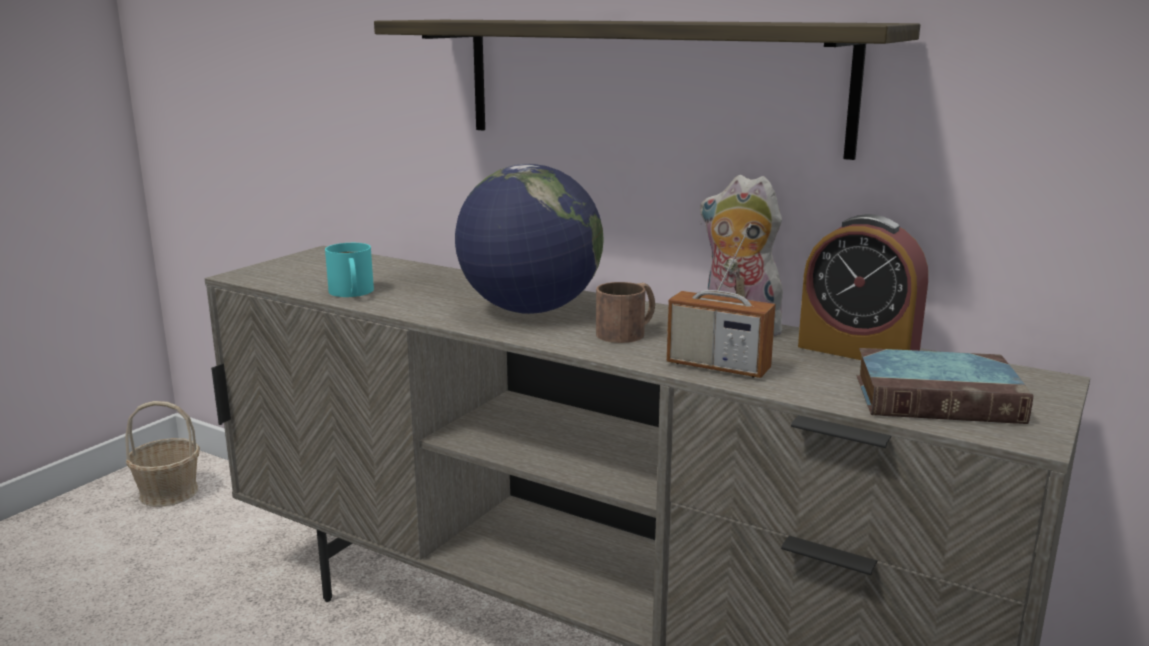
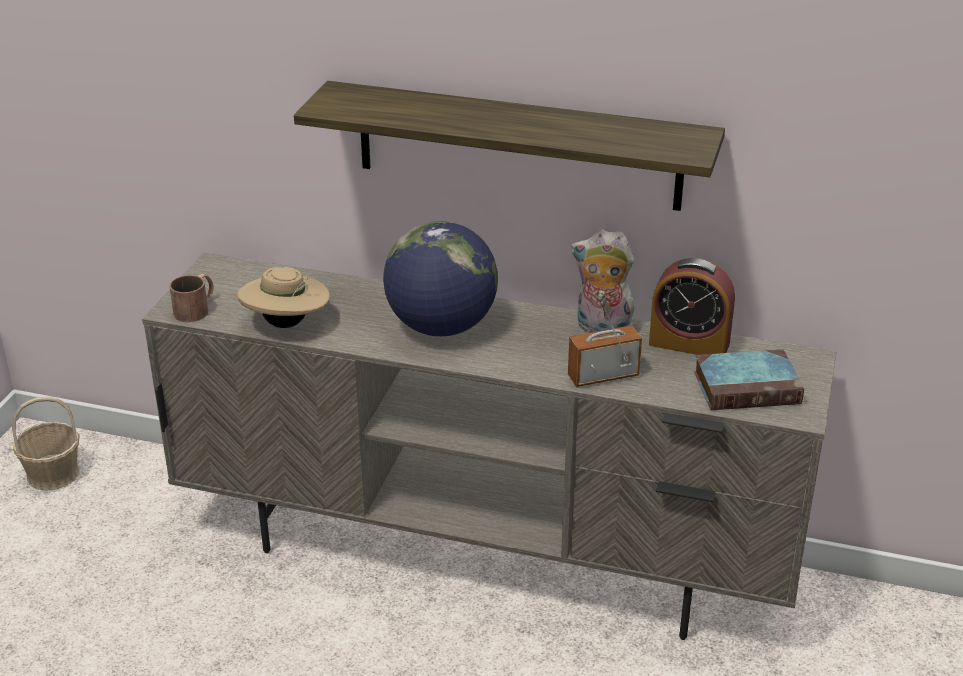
camera: 15 degrees left, 15 degrees up
turquoise mug [325,243,374,297] -> beige hat [237,267,330,328]
brown mug [596,282,655,343] -> brown mug moved to [169,274,214,322]
radio [667,224,775,378] -> radio turned 150 degrees clockwise [568,302,642,387]

